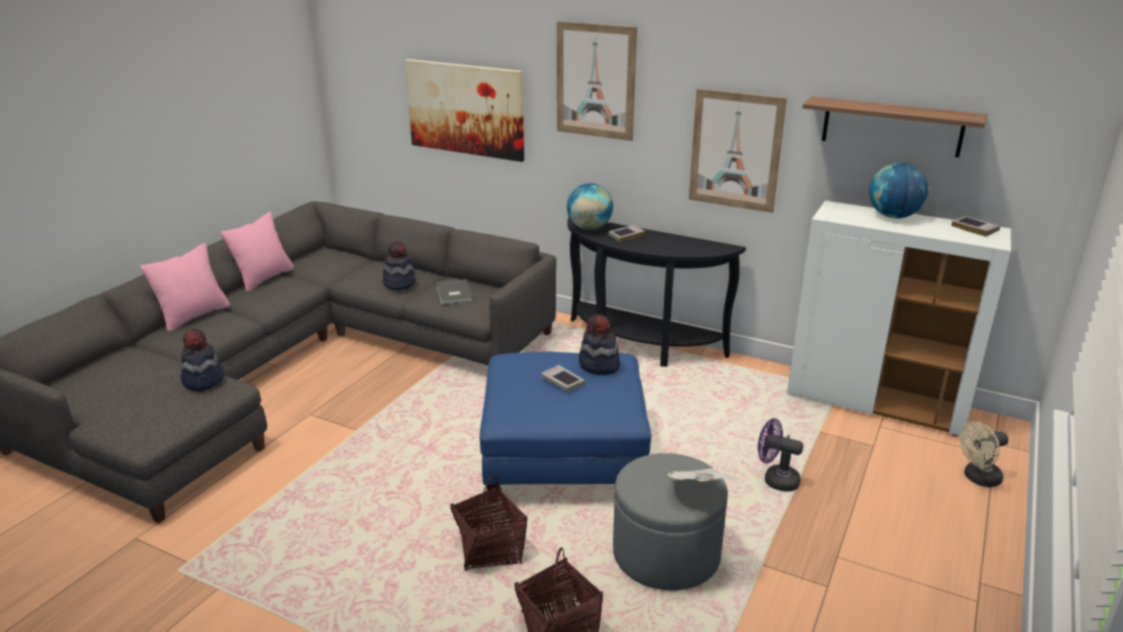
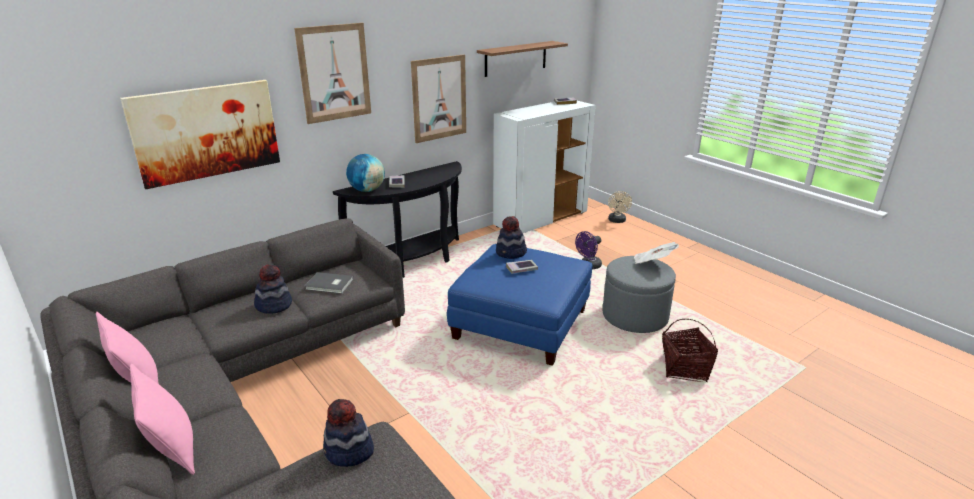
camera: 65 degrees left, 0 degrees up
basket [450,474,527,571] -> none
globe [869,163,928,218] -> none

